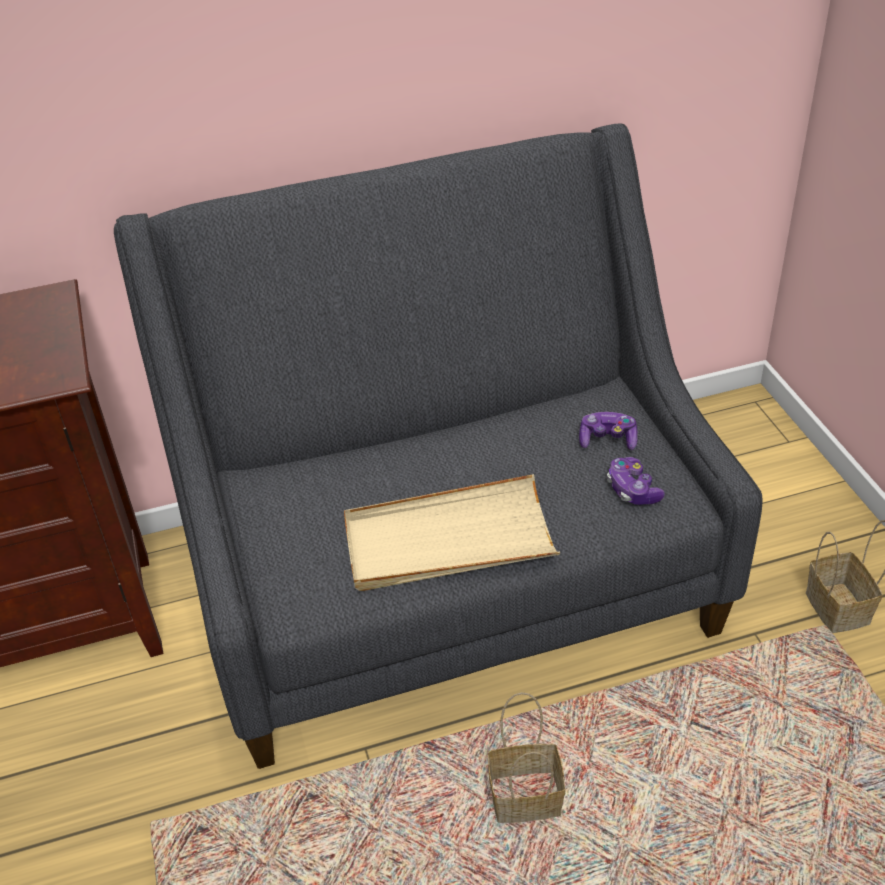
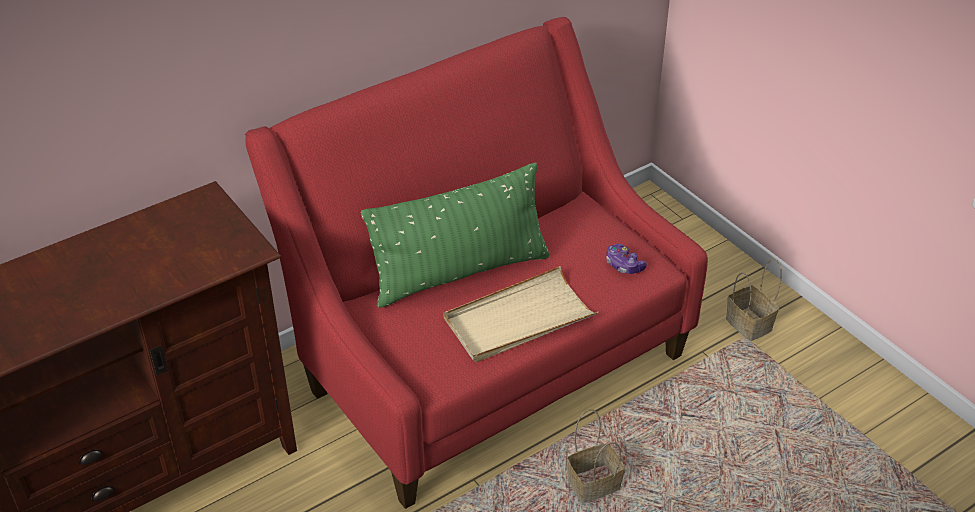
camera: 20 degrees left, 0 degrees up
grey sofa [114,124,763,769] -> red sofa [245,17,708,509]
game controller [579,412,638,450] -> none
none -> green pillow [361,162,550,308]

